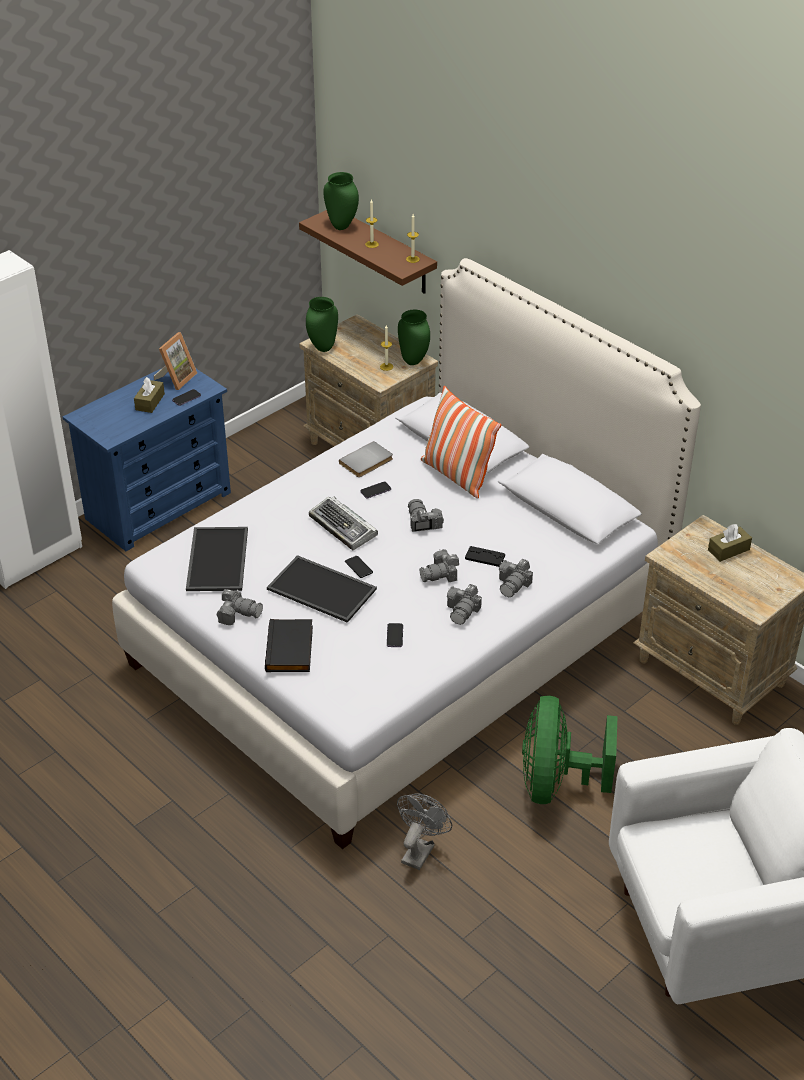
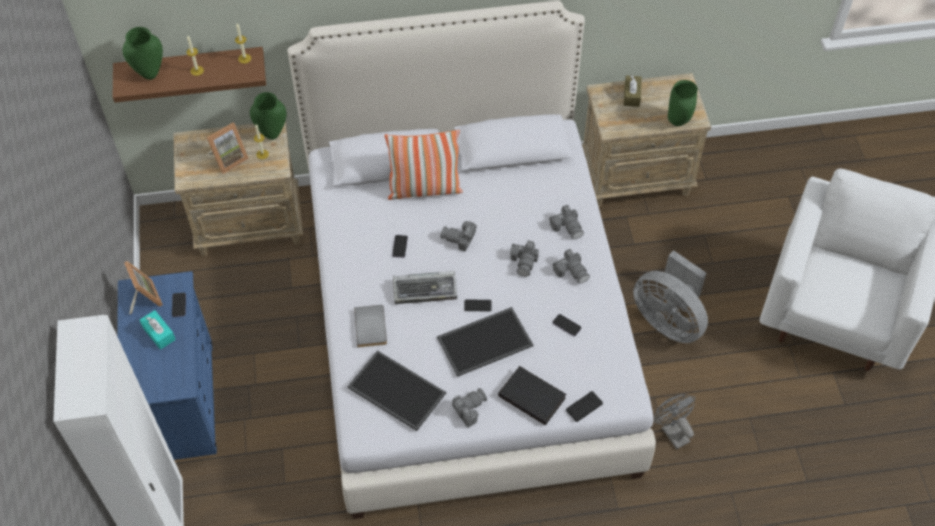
camera: 55 degrees left, 15 degrees up
brown tissue box [134,377,165,413] -> turquoise tissue box [140,310,176,350]
green vase [306,297,338,352] -> green vase moved to [668,80,698,126]
grey book [339,441,393,477] -> grey book moved to [354,305,387,348]
black game controller [465,546,505,567] -> black game controller moved to [566,391,603,422]
green fan [522,696,618,804] -> grey fan [633,250,708,343]
none -> picture frame [207,123,249,174]

